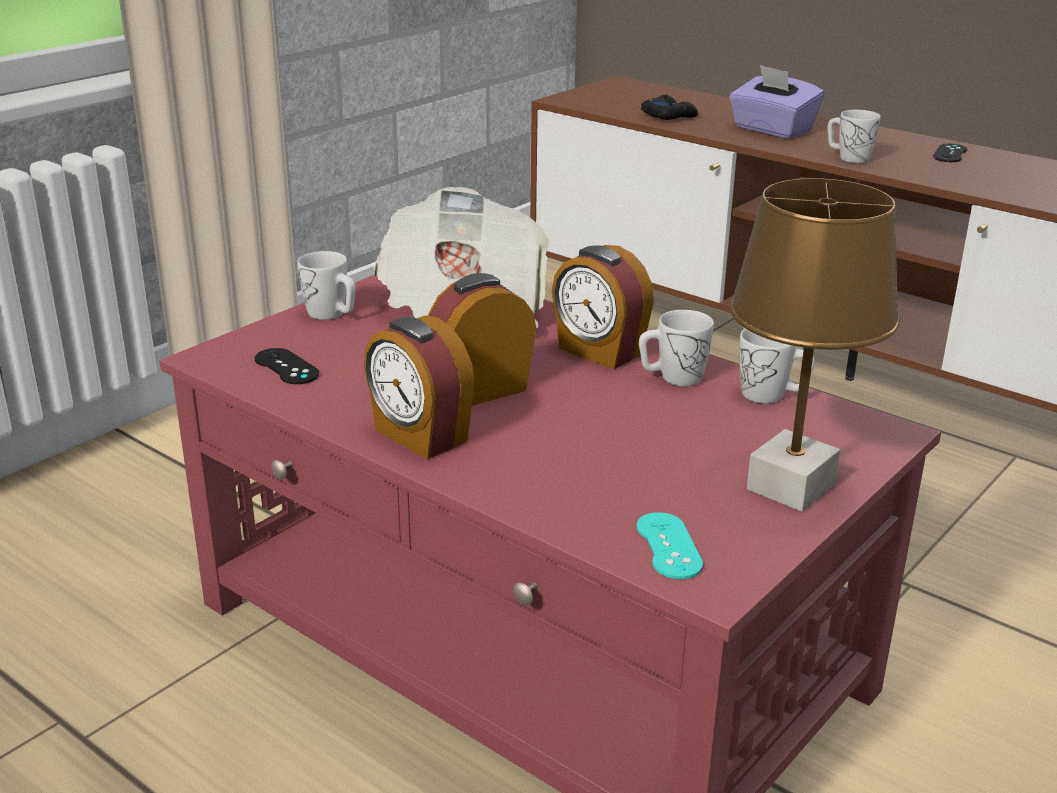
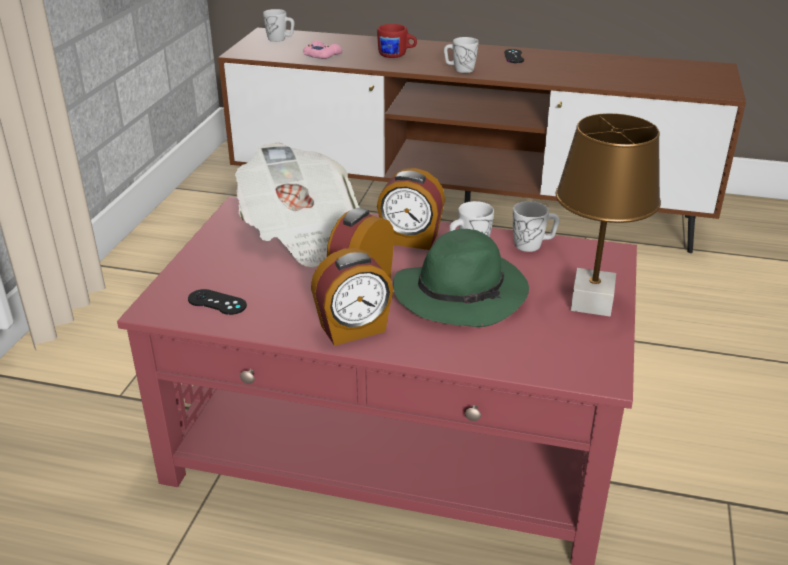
camera: 25 degrees left, 5 degrees up
white mug [297,251,355,320] -> white mug moved to [263,9,295,42]
alarm clock [364,315,475,460] -> alarm clock turned 45 degrees counterclockwise [311,248,393,346]
turquoise game controller [637,512,703,579] -> none
black game controller [641,95,698,120] -> pink game controller [303,41,342,59]
purple tissue box [729,65,824,139] -> red mug [377,24,417,58]
none -> green hat [393,229,529,327]

